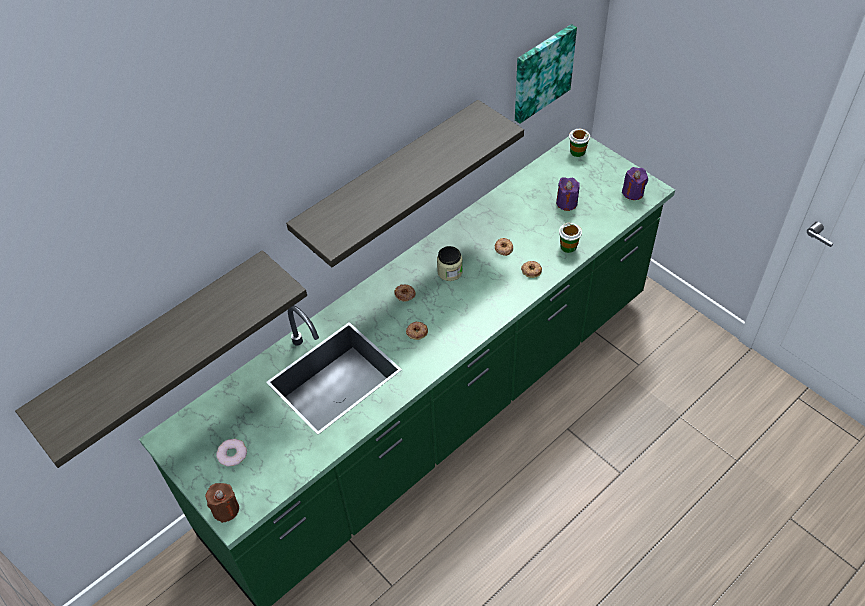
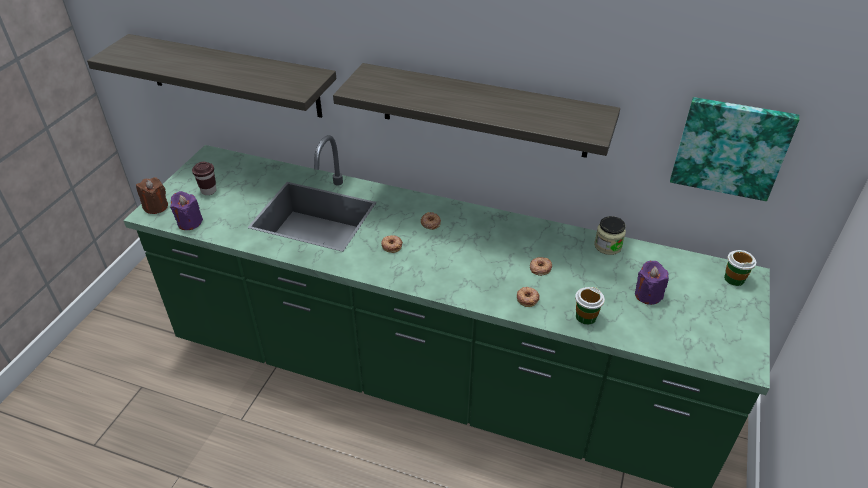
camera: 60 degrees right, 10 degrees down
donut [216,439,247,466] -> brown cup [192,162,216,195]
jar [437,246,463,281] -> jar moved to [594,216,626,255]
purple candle [622,167,648,200] -> purple candle moved to [170,191,203,230]

